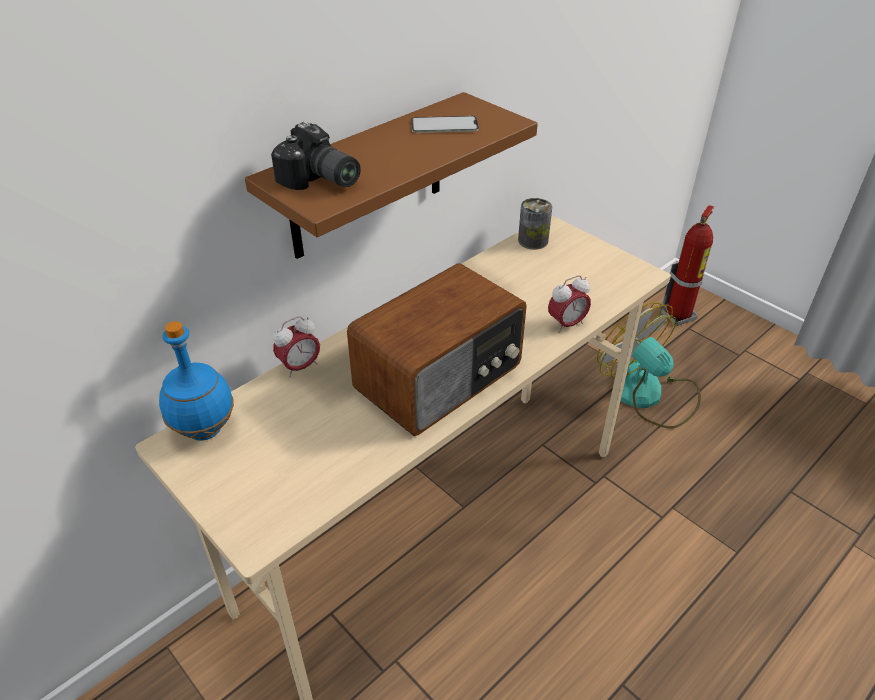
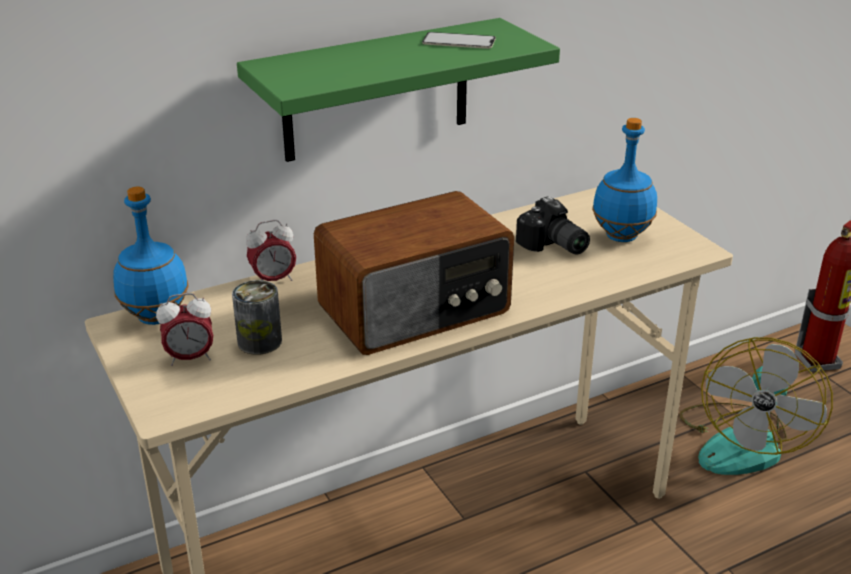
camera: 15 degrees right, 10 degrees down
brown shelf [245,92,538,259] -> green shelf [237,18,560,162]
camera [271,122,361,190] -> camera moved to [516,196,590,254]
can [518,198,552,249] -> can moved to [232,280,282,355]
alarm clock [548,275,591,333] -> alarm clock moved to [156,293,213,366]
fan [597,302,701,429] -> fan turned 135 degrees counterclockwise [680,337,833,475]
none -> blue bottle [592,118,657,242]

